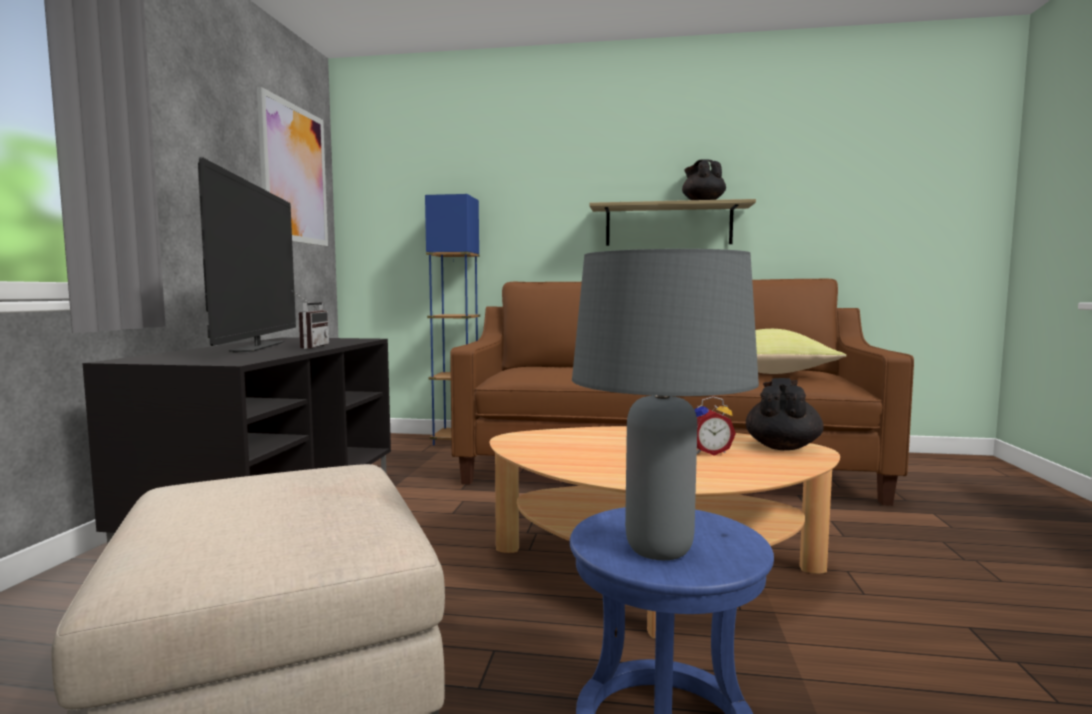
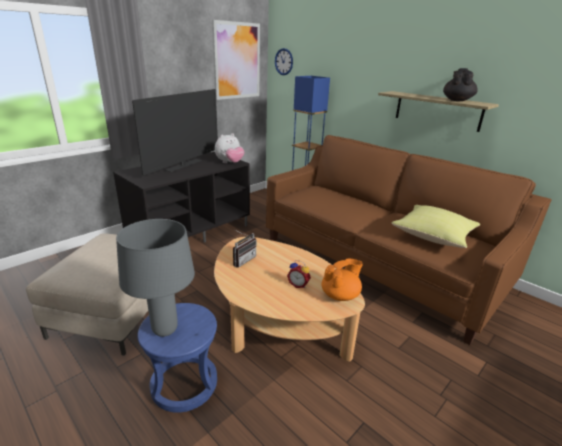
camera: 35 degrees right, 20 degrees up
radio [292,291,329,349] -> radio moved to [233,230,256,268]
black teapot [746,378,823,450] -> orange teapot [322,259,363,301]
none -> plush toy [215,133,244,163]
none -> wall clock [275,48,293,75]

